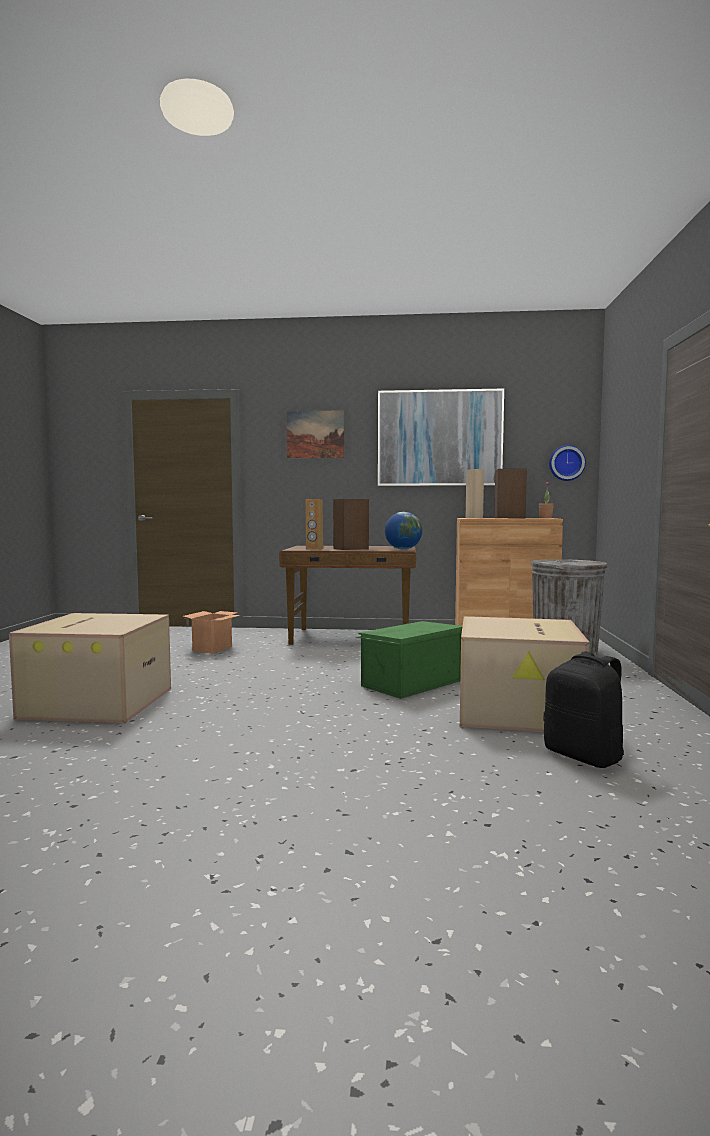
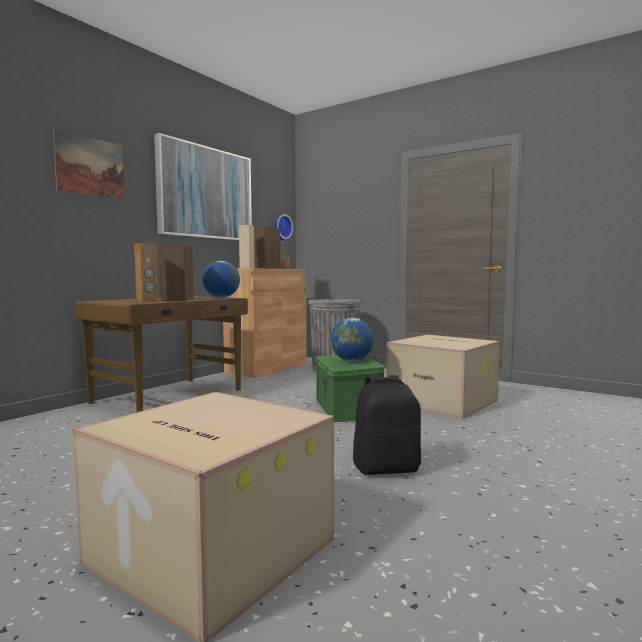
camera: 60 degrees left, 0 degrees up
cardboard box [183,611,241,654] -> none
black backpack [543,651,624,768] -> black backpack moved to [353,375,421,475]
none -> globe [330,318,374,361]

